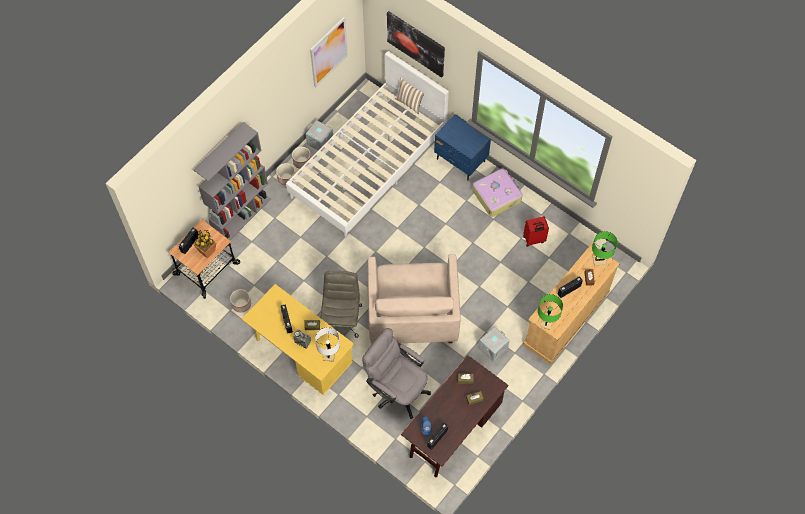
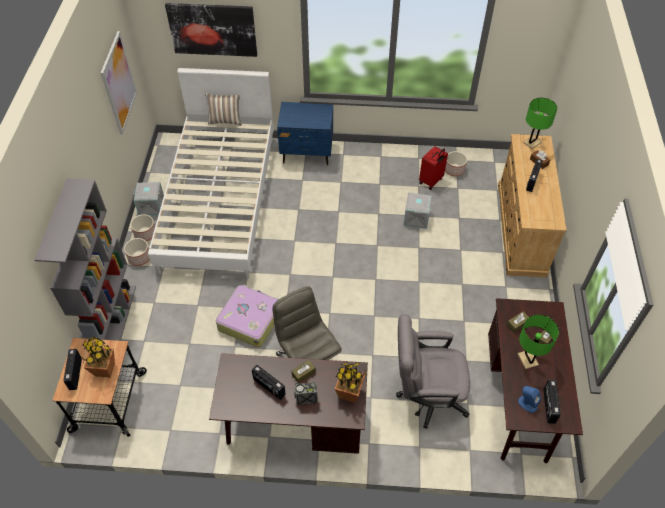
camera: 35 degrees left, 10 degrees down
planter [230,289,251,313] -> planter moved to [445,151,467,177]
yellow desk [242,284,354,395] -> brown desk [209,353,368,454]
white table lamp [315,327,340,362] -> potted plant [335,362,367,403]
beige armchair [367,254,461,343] -> none
suitcase [472,168,522,217] -> suitcase moved to [216,285,279,347]
grey storage box [478,326,510,362] -> grey storage box moved to [403,192,432,229]
green table lamp [538,294,563,330] -> green table lamp moved to [518,315,559,369]

